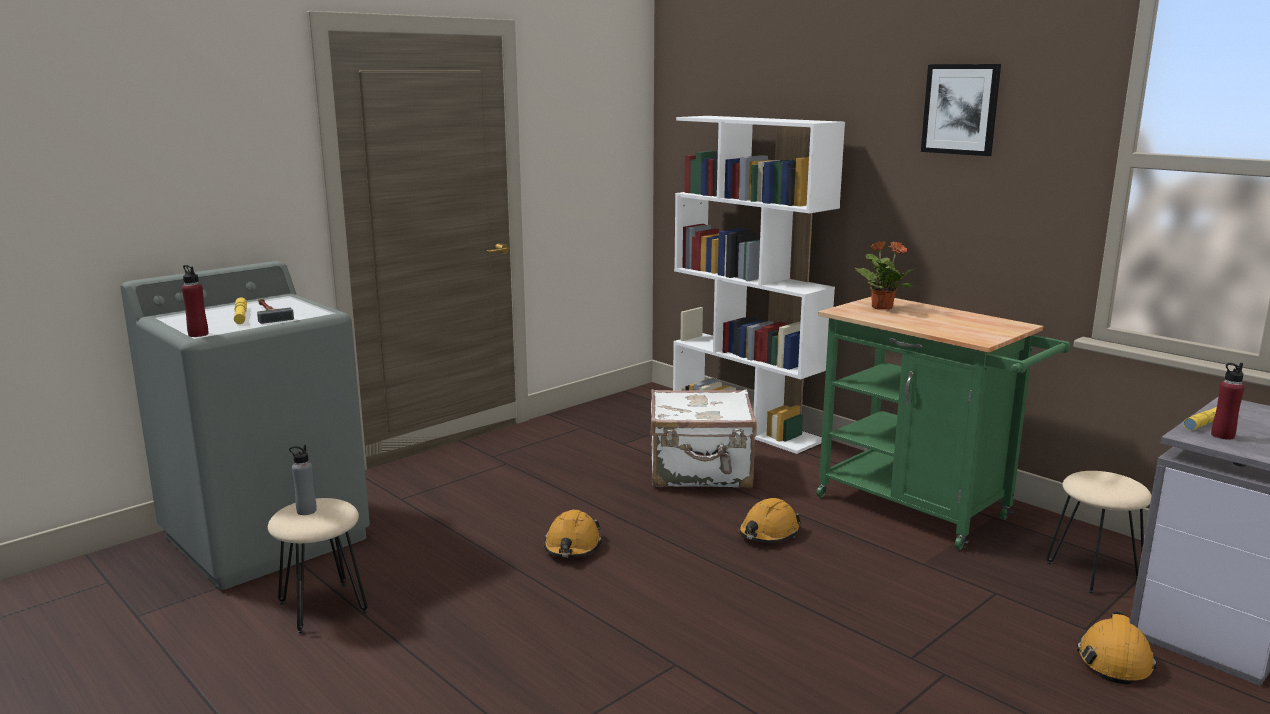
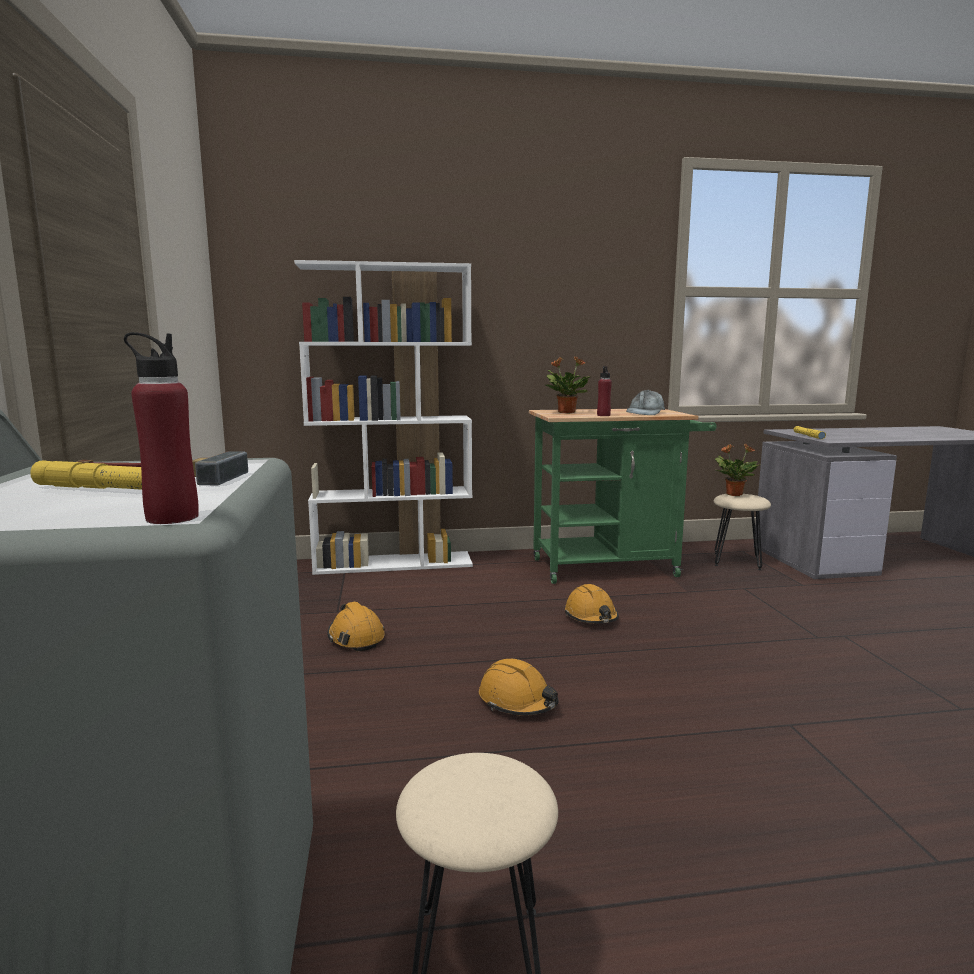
camera: 55 degrees left, 5 degrees down
grey bottle [289,445,317,515] -> none
white suitcase [650,389,757,487] -> none
picture [921,64,1001,156] -> none
orange hard hat [1077,611,1157,684] -> orange hard hat moved to [327,602,385,651]
red bottle [1211,363,1245,440] -> red bottle moved to [597,366,612,416]
none -> grey cap [626,390,665,415]
none -> potted plant [715,444,760,496]

